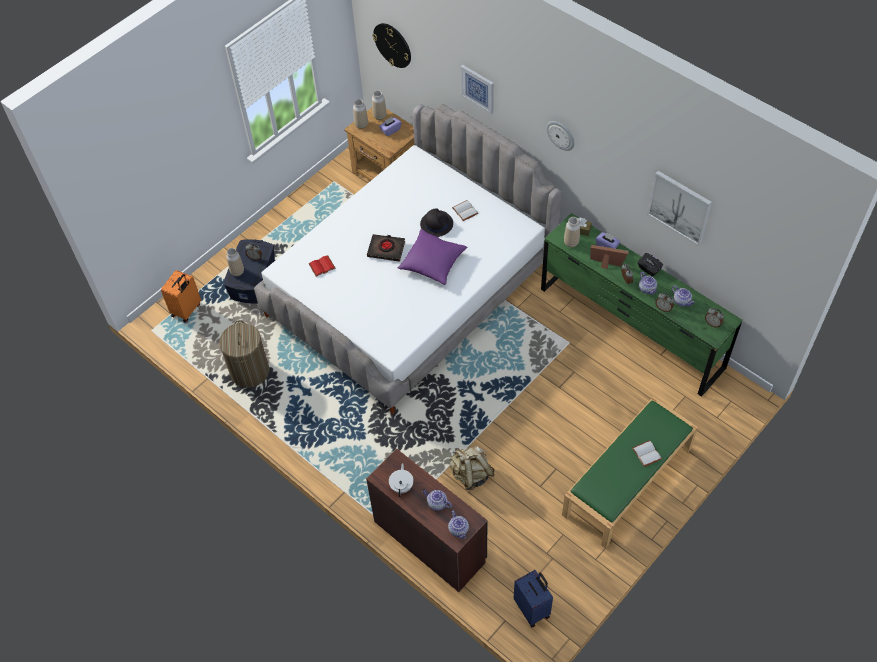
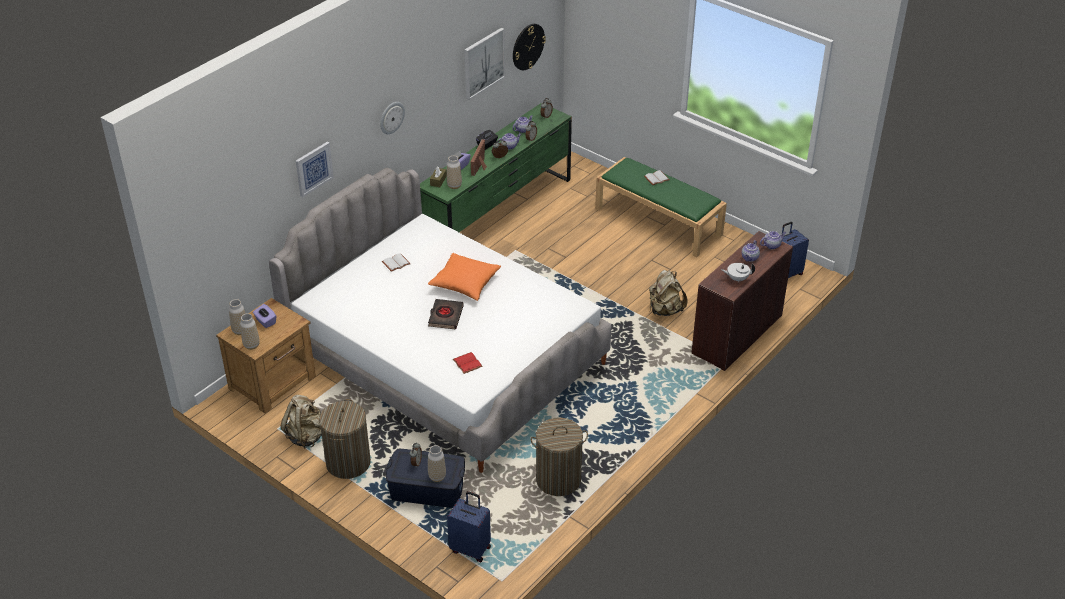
camera: 95 degrees left, 15 degrees down
orange suitcase [161,270,201,323] -> blue suitcase [447,491,491,562]
wall clock [373,23,411,68] -> wall clock moved to [513,24,546,70]
purple pillow [398,229,467,285] -> orange pillow [428,253,501,301]
black hat [420,208,453,237] -> none
none -> beige backpack [281,395,322,449]
none -> laundry basket [319,399,371,479]

